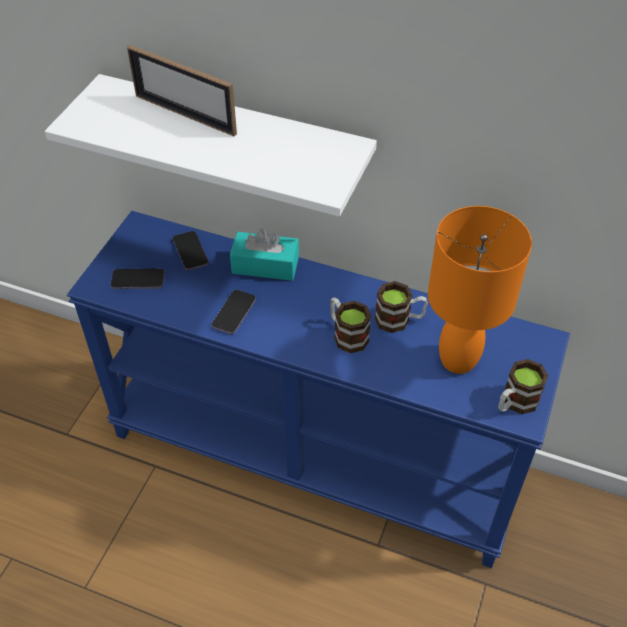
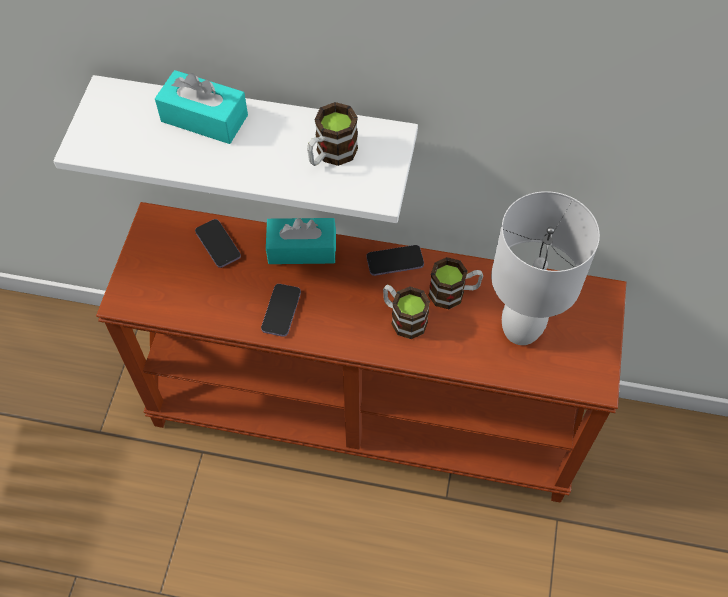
camera: 10 degrees left, 10 degrees up
blue console table [67,211,570,568] -> brown console table [96,202,626,503]
phone [111,269,165,289] -> phone moved to [366,245,424,276]
picture frame [127,45,237,136] -> turquoise tissue box [155,70,248,144]
orange table lamp [428,206,532,374] -> white table lamp [491,191,600,345]
mug [498,359,548,414] -> mug moved to [307,102,358,166]

